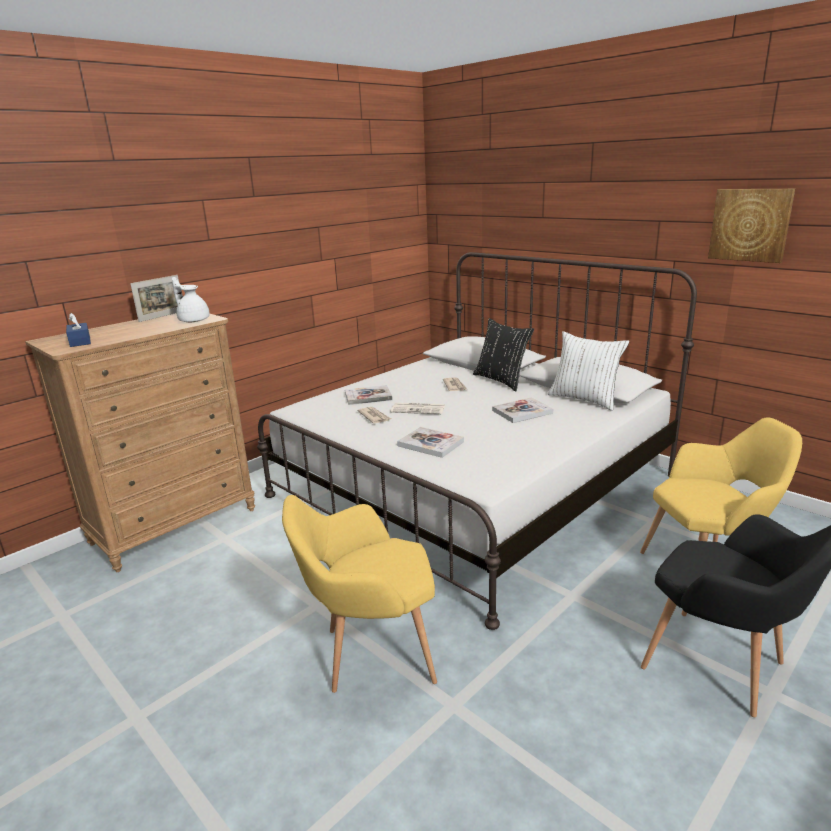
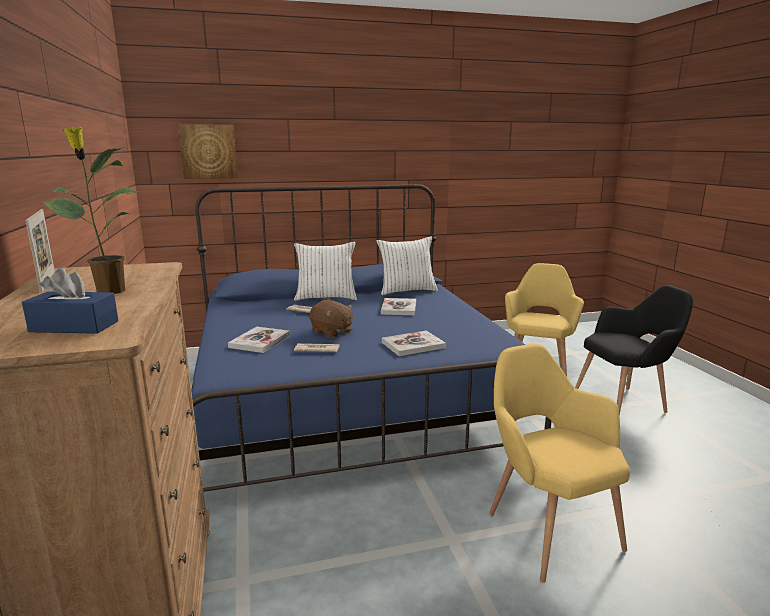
camera: 60 degrees left, 5 degrees down
white teapot [172,277,210,322] -> none
white bed [257,252,697,630] -> blue bed [191,184,551,492]
yellow armchair [282,495,437,693] -> yellow armchair turned 135 degrees clockwise [489,344,630,583]
newspaper [390,403,445,414] -> brown plush toy [310,300,353,338]
black pillow [473,318,534,391] -> white pillow [294,242,357,301]
picture [708,189,795,263] -> picture moved to [178,124,238,179]
none -> potted plant [43,127,139,294]

